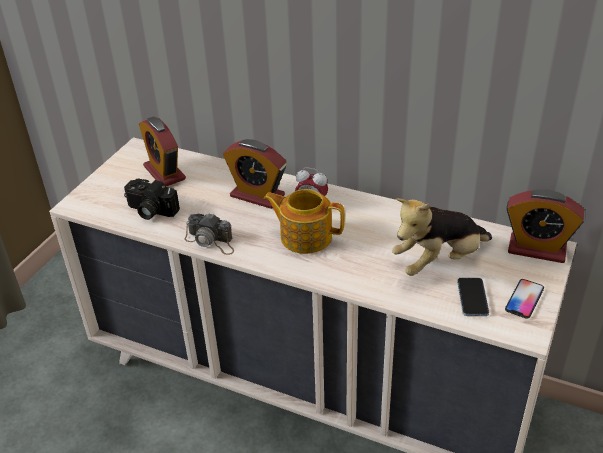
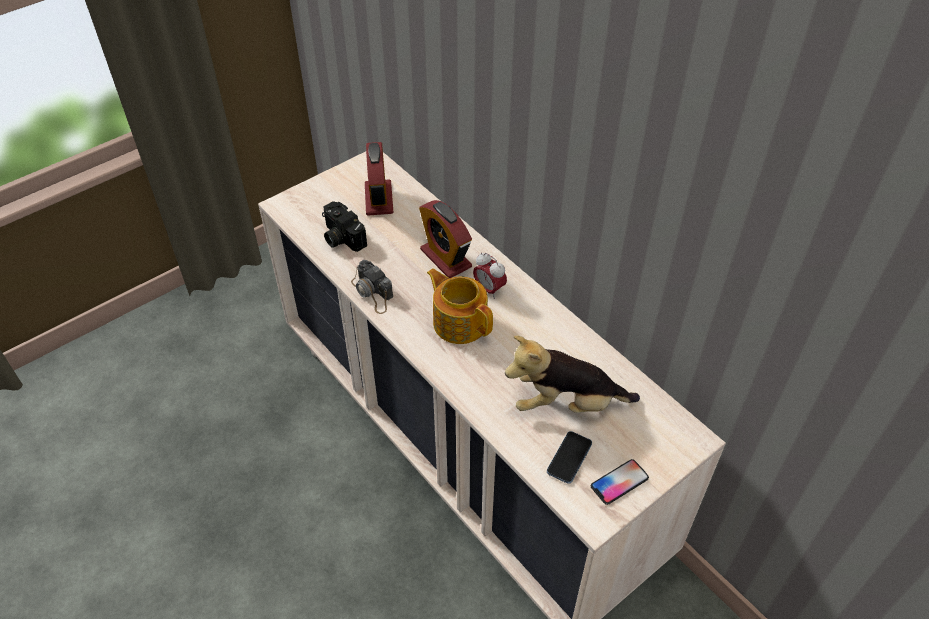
camera: 25 degrees right, 10 degrees up
alarm clock [506,189,585,263] -> none

